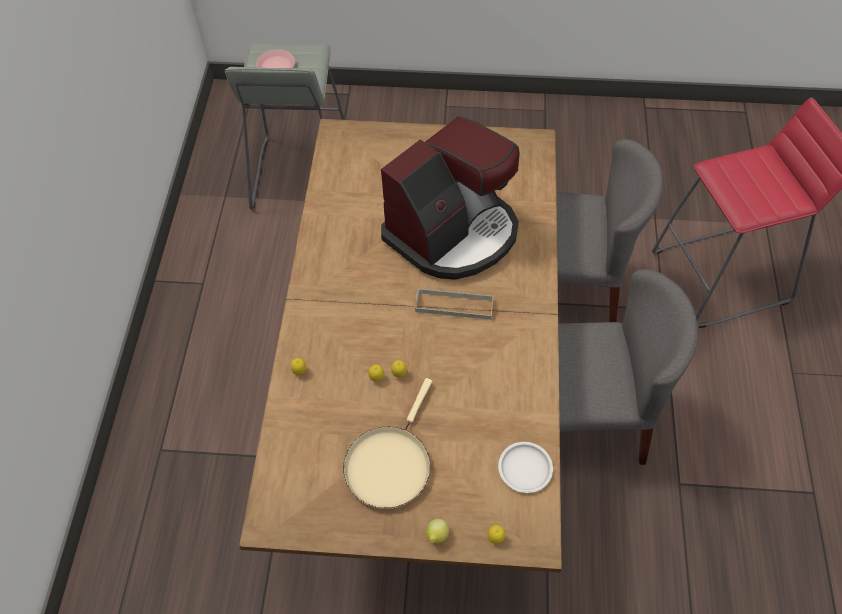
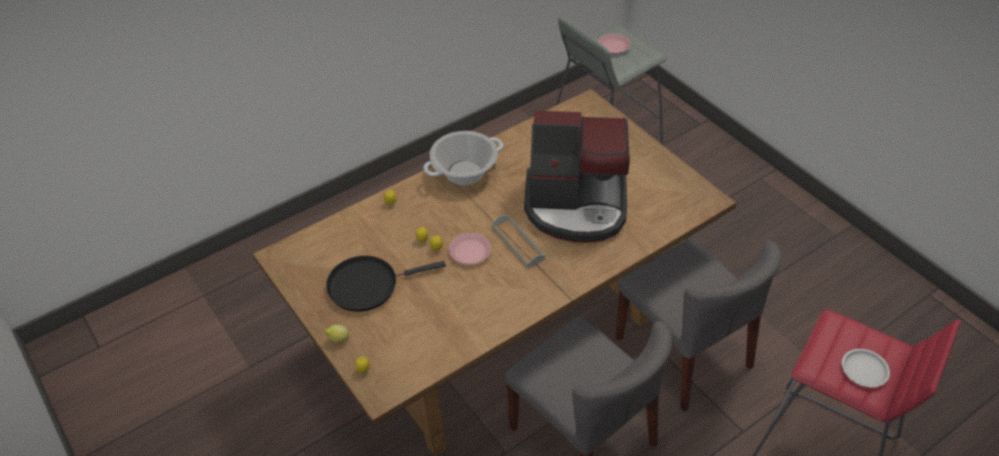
camera: 50 degrees right, 10 degrees down
beige frying pan [343,378,432,509] -> black frying pan [326,256,446,312]
white plate [498,442,553,493] -> white plate moved to [842,349,890,387]
none -> cooking pot [423,131,504,185]
none -> pink plate [449,233,491,265]

